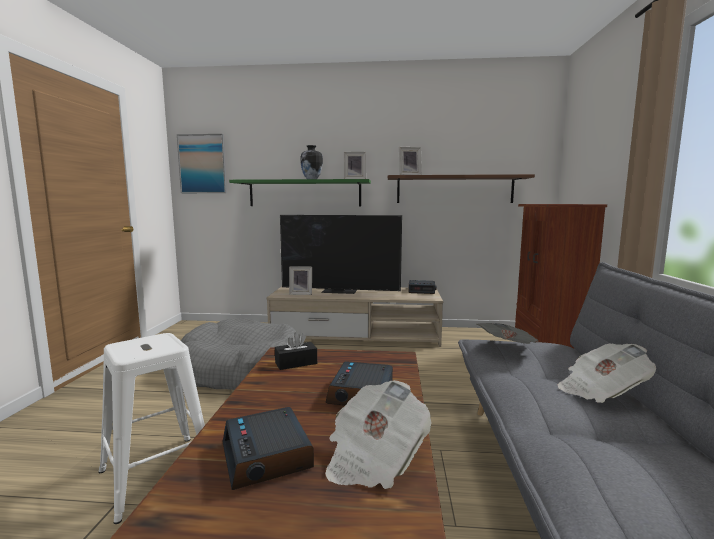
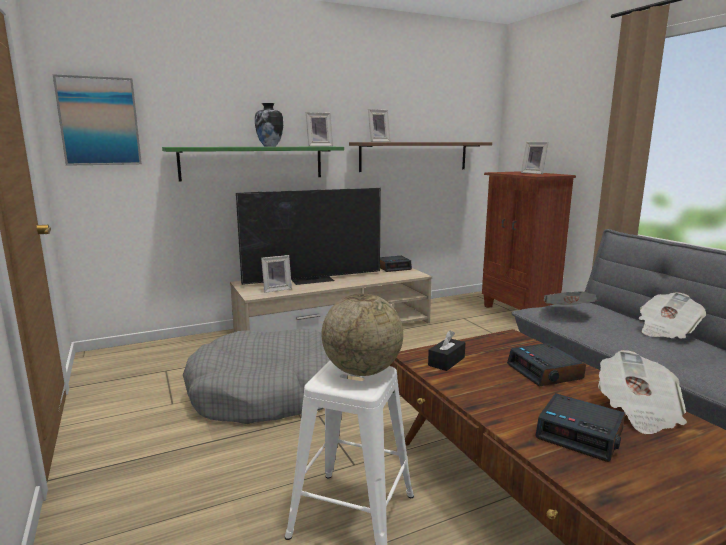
camera: 30 degrees left, 5 degrees up
none -> globe [322,293,403,376]
none -> picture frame [521,142,549,174]

